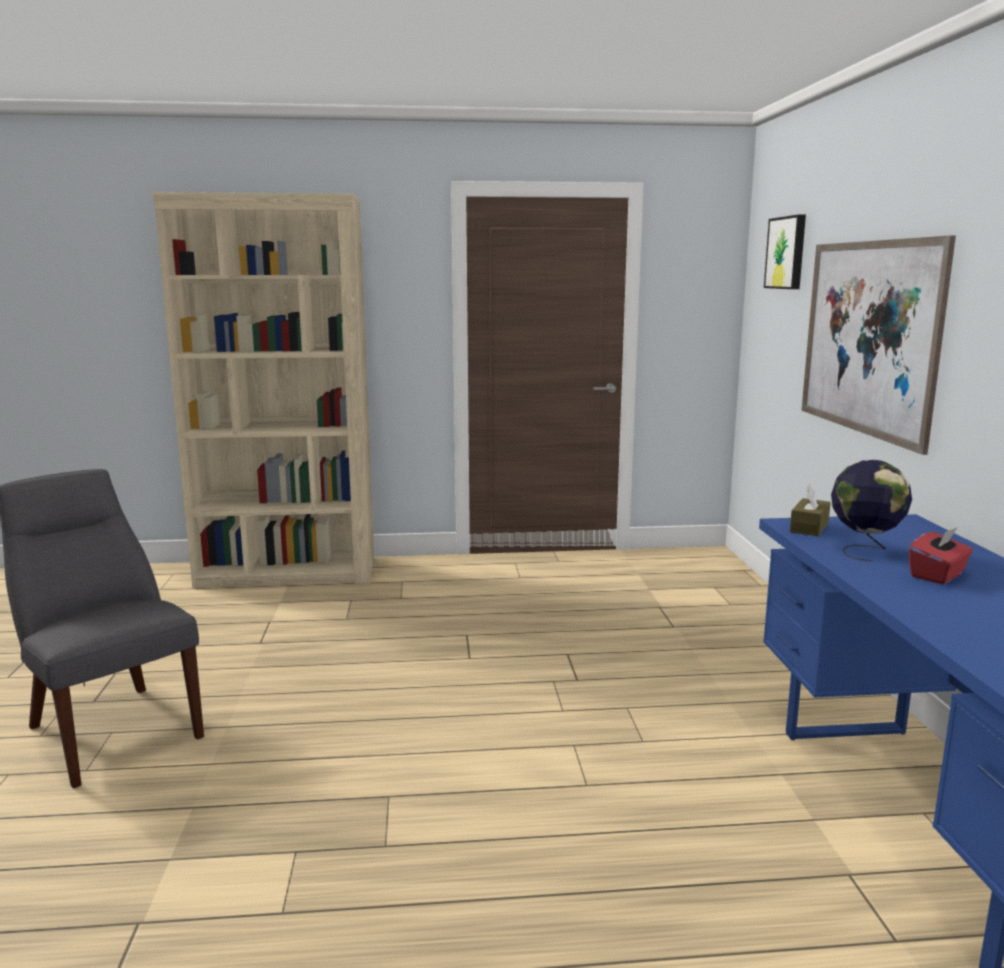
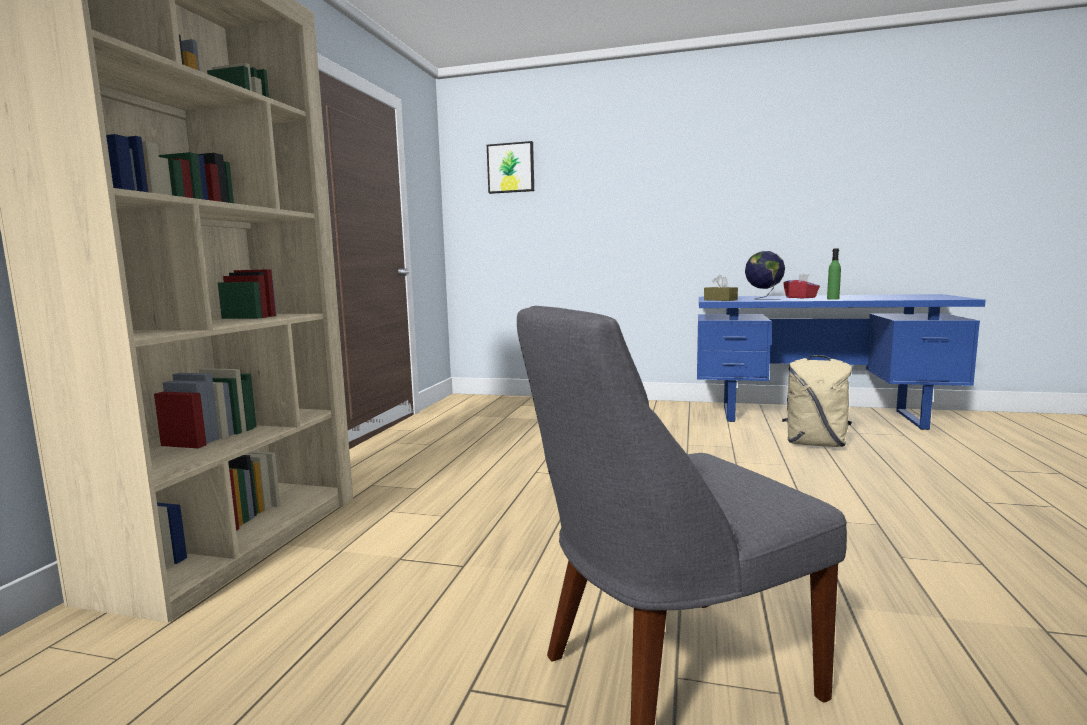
camera: 70 degrees left, 5 degrees down
picture [801,235,956,455] -> none
none -> beige backpack [782,355,852,447]
none -> green bottle [827,248,841,300]

